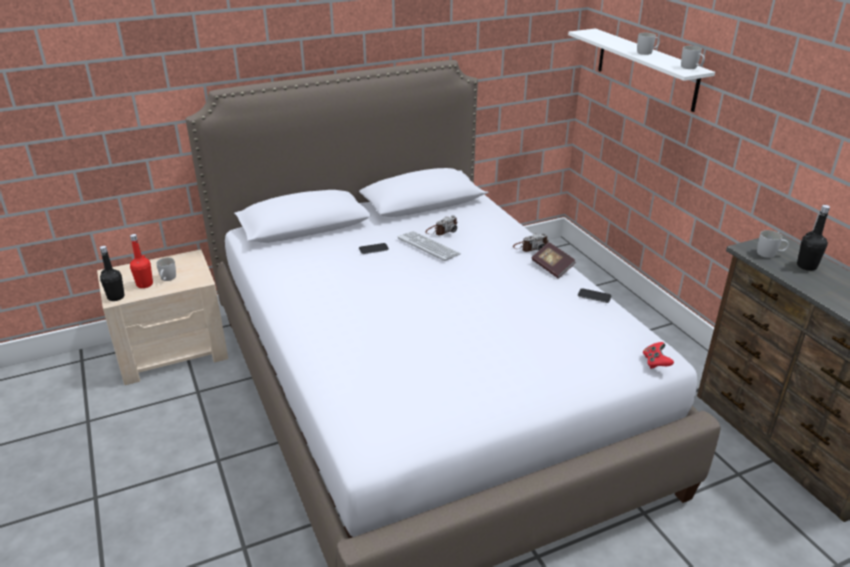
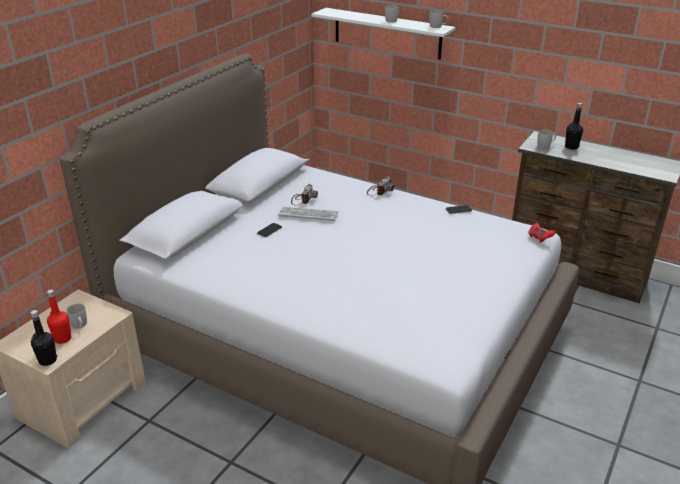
camera: 35 degrees left, 0 degrees up
book [532,242,576,279] -> none

